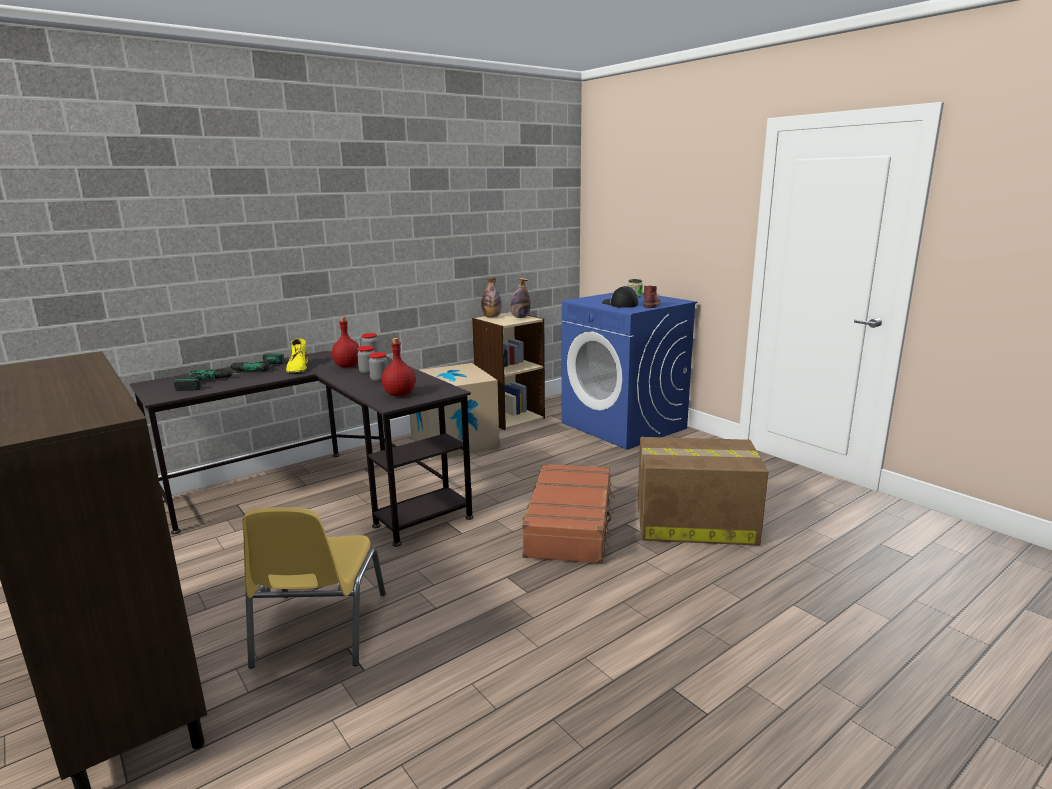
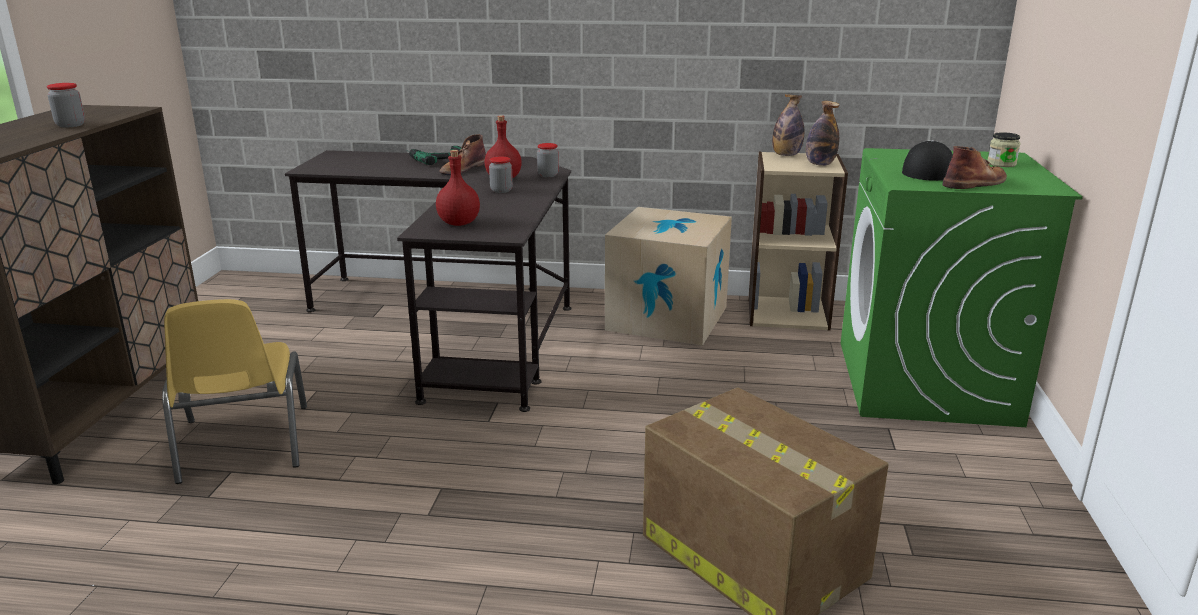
camera: 45 degrees right, 5 degrees up
power drill [174,369,242,391] -> none
yellow chair [242,508,386,669] -> yellow chair turned 60 degrees counterclockwise [162,299,307,484]
yellow boot [286,338,308,374] -> brown boot [439,134,486,175]
jar [369,352,388,382] -> jar moved to [47,83,85,128]
brown suitcase [522,463,615,564] -> none
blue washing machine [562,293,697,450] -> green washing machine [841,148,1083,427]

